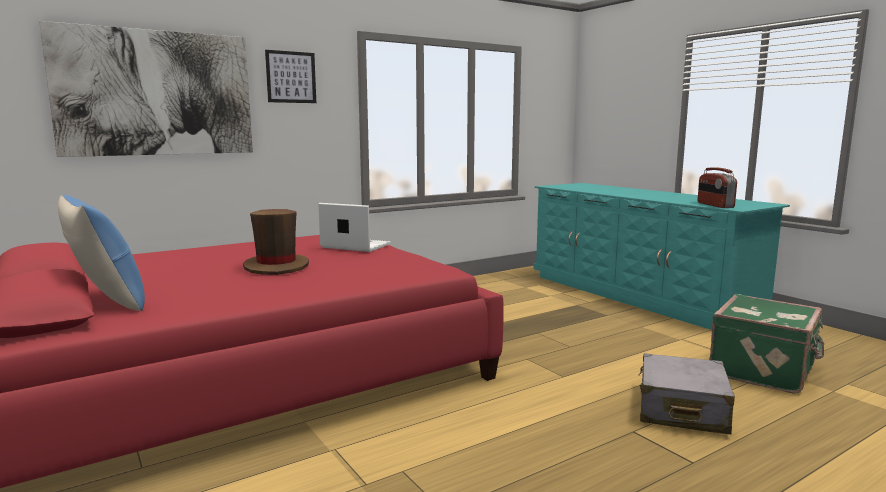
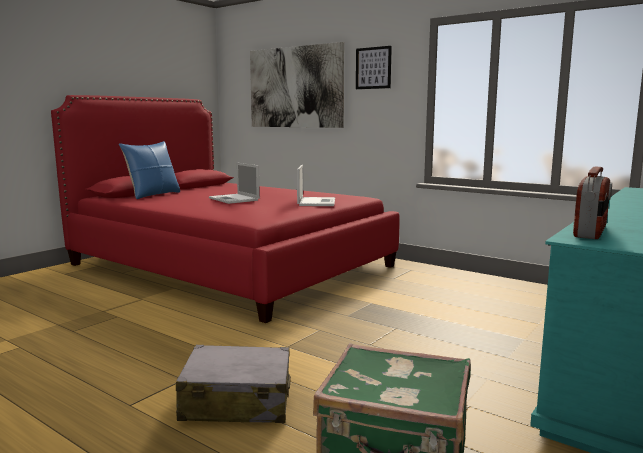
camera: 70 degrees right, 0 degrees up
brown hat [243,209,309,275] -> laptop [209,162,260,204]
radio [697,167,737,208] -> radio turned 150 degrees clockwise [573,167,612,239]

